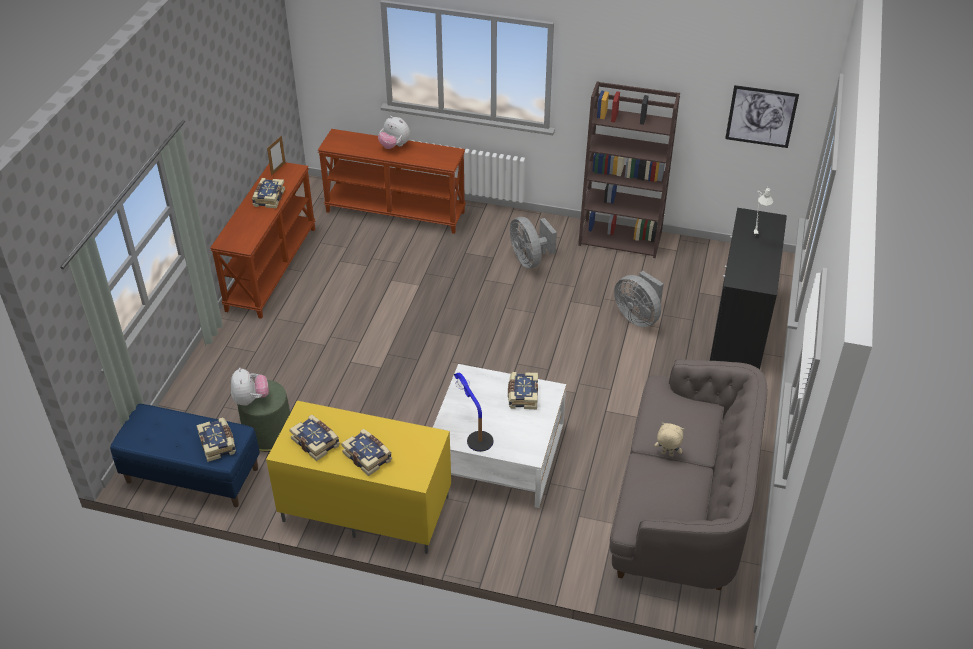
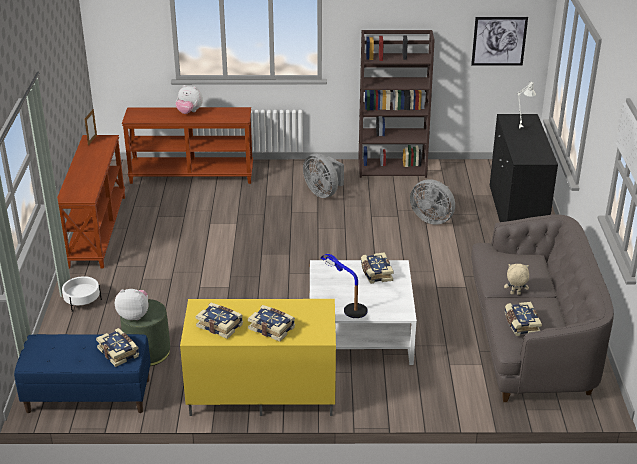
camera: 15 degrees left, 10 degrees down
plush toy [231,368,269,406] -> plush toy turned 60 degrees counterclockwise [115,289,148,320]
book [252,178,285,208] -> book moved to [505,302,542,336]
none -> white planter [62,276,102,312]

